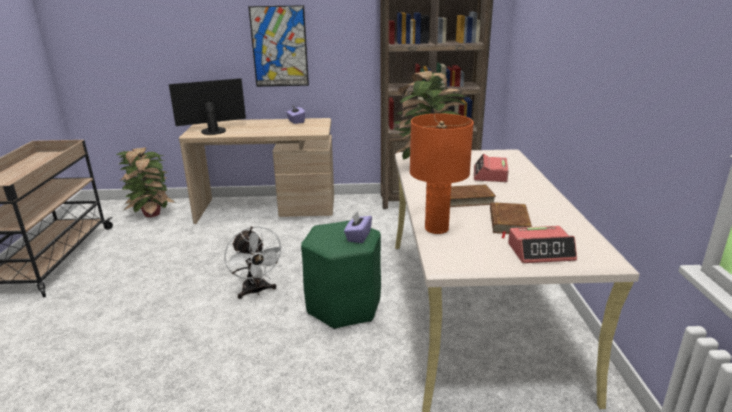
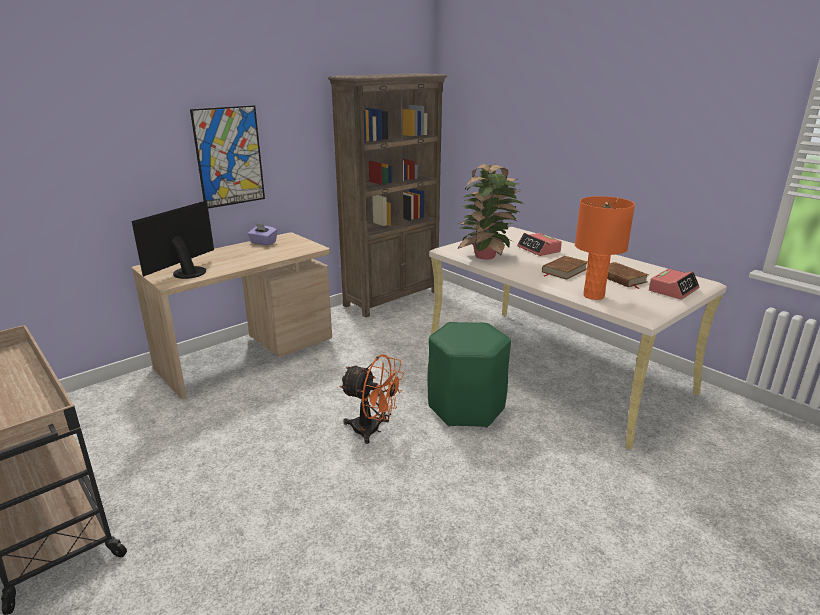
camera: 40 degrees left, 0 degrees up
potted plant [116,147,176,217] -> none
white fan [224,226,285,299] -> orange fan [340,354,404,444]
purple tissue box [344,211,372,243] -> none

